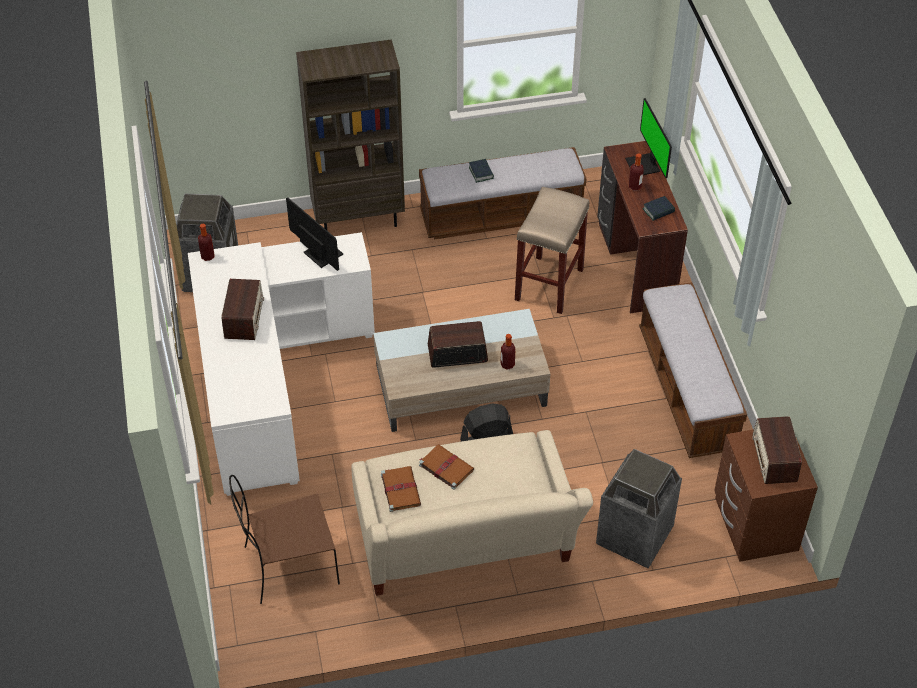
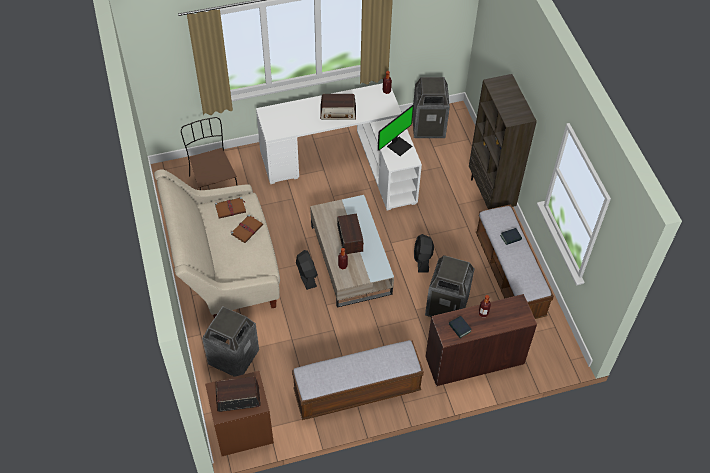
camera: 85 degrees right, 5 degrees up
beige stool [515,187,589,314] -> trash can [425,255,475,317]
monitor [625,98,672,178] -> none
none -> black fan [414,234,434,273]

